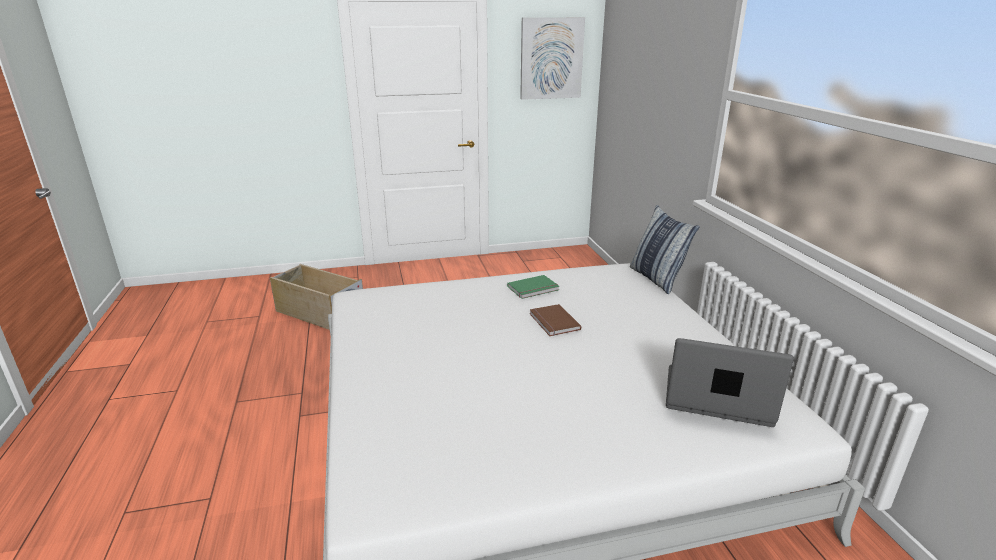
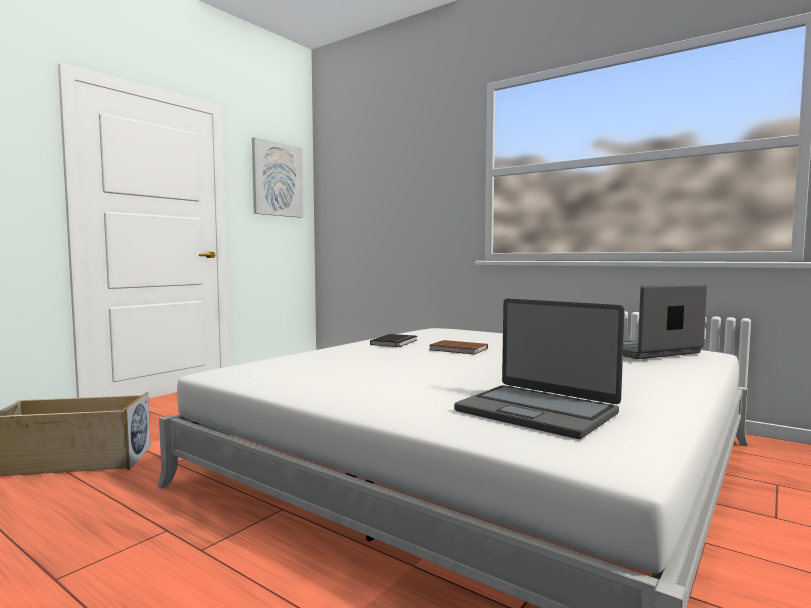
camera: 40 degrees left, 20 degrees down
green book [507,275,559,299] -> black book [370,334,417,347]
pillow [630,205,700,294] -> none
none -> laptop [454,299,625,439]

